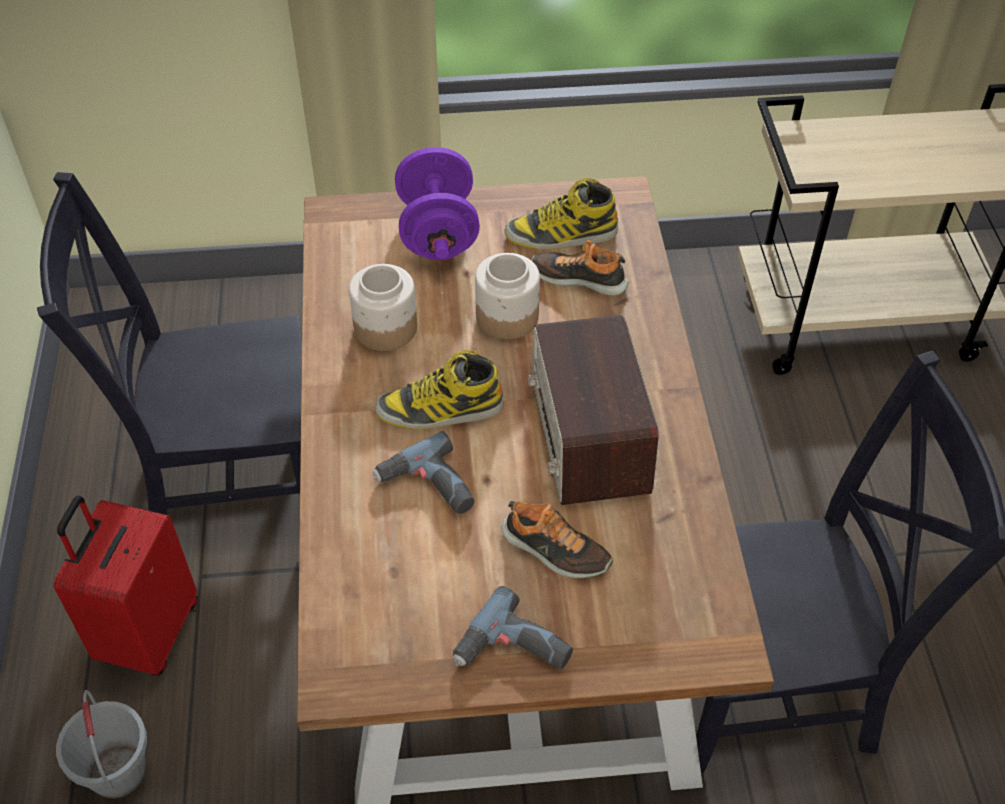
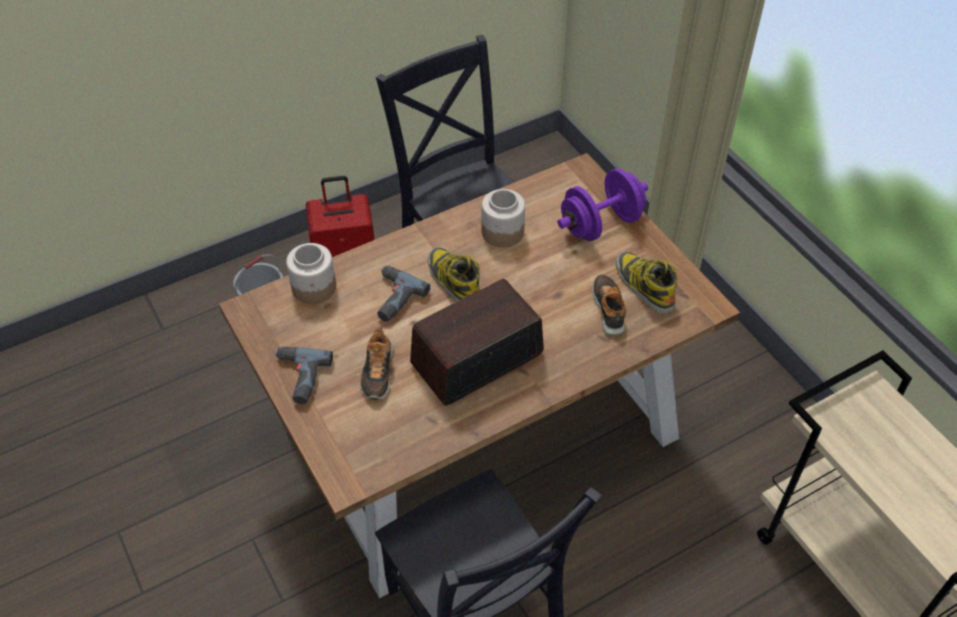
camera: 65 degrees right, 0 degrees up
jar [475,253,540,339] -> jar moved to [286,243,336,304]

